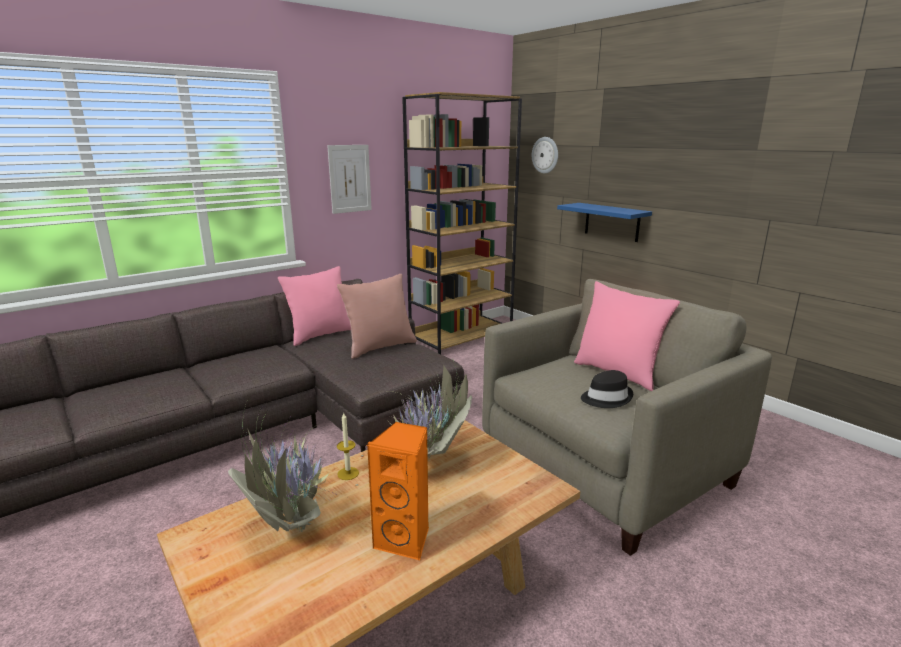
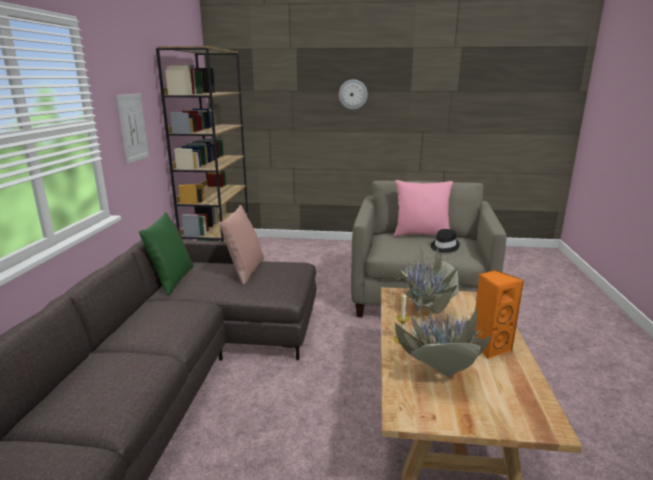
camera: 45 degrees left, 0 degrees up
pink pillow [278,266,351,346] -> green pillow [139,212,194,295]
wall clock [532,137,558,174] -> wall clock moved to [339,79,368,110]
blue shelf [557,203,652,242] -> none

